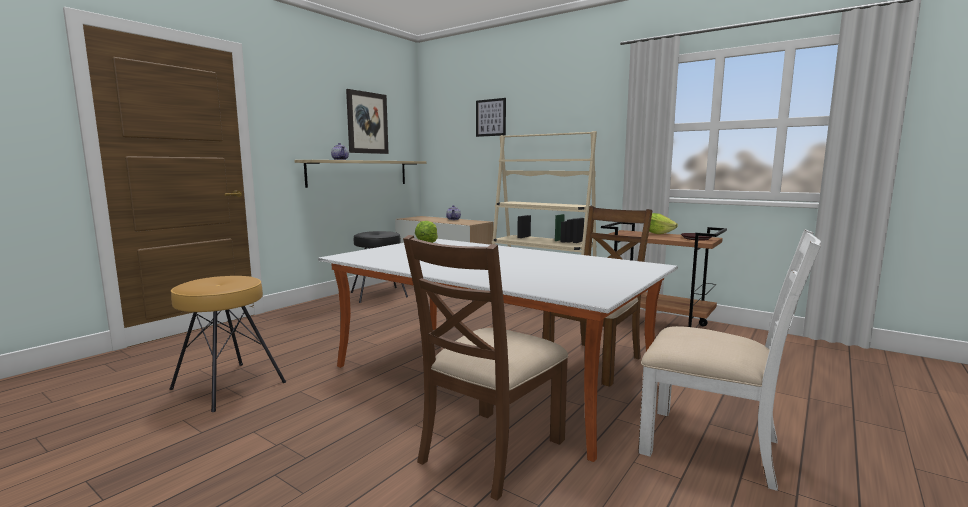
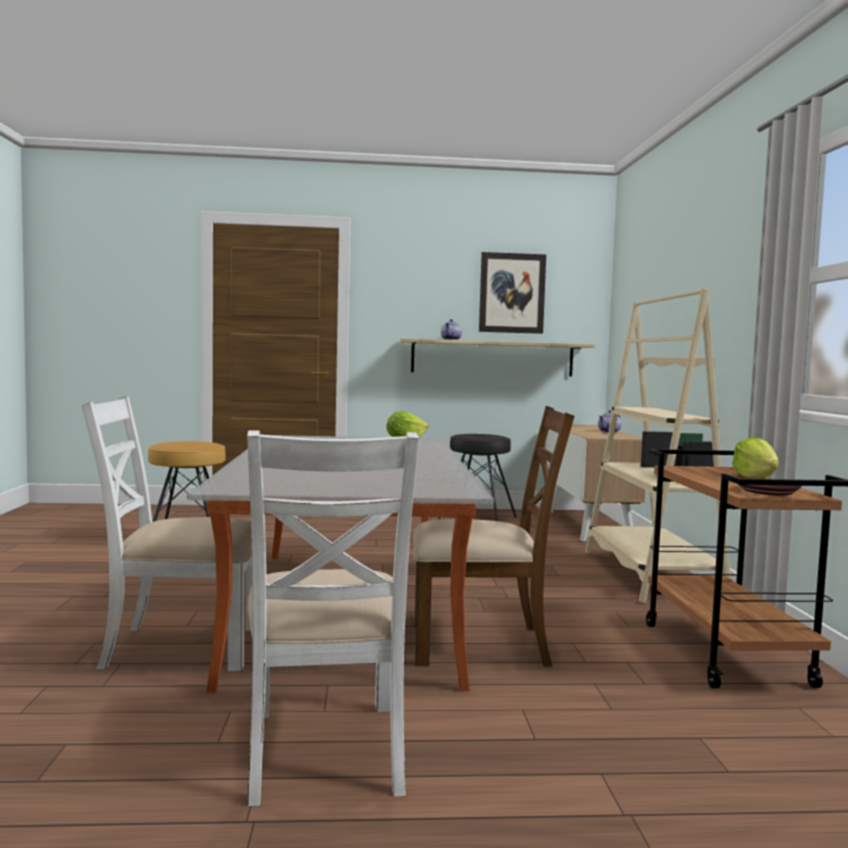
camera: 50 degrees right, 5 degrees down
brown chair [403,235,568,501] -> white chair [82,396,252,671]
picture [476,98,506,137] -> none

